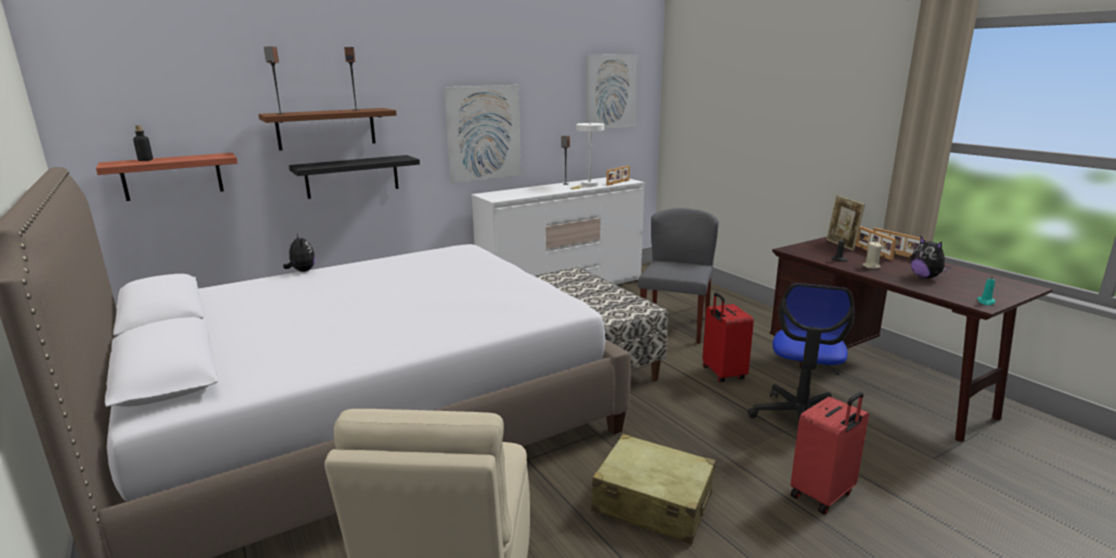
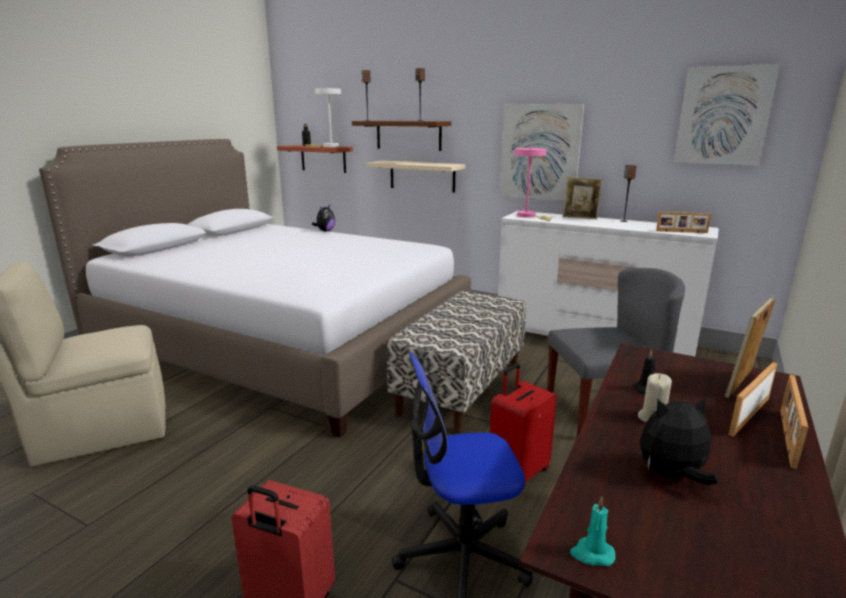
camera: 60 degrees right, 0 degrees up
black shelf [289,155,420,199] -> beige shelf [366,161,465,193]
white table lamp [570,123,604,189] -> white table lamp moved to [305,88,341,147]
beige suitcase [591,434,716,545] -> none
plush toy [911,237,951,278] -> plush toy turned 45 degrees clockwise [640,396,718,485]
none -> pink table lamp [515,147,552,221]
none -> picture frame [563,177,602,219]

